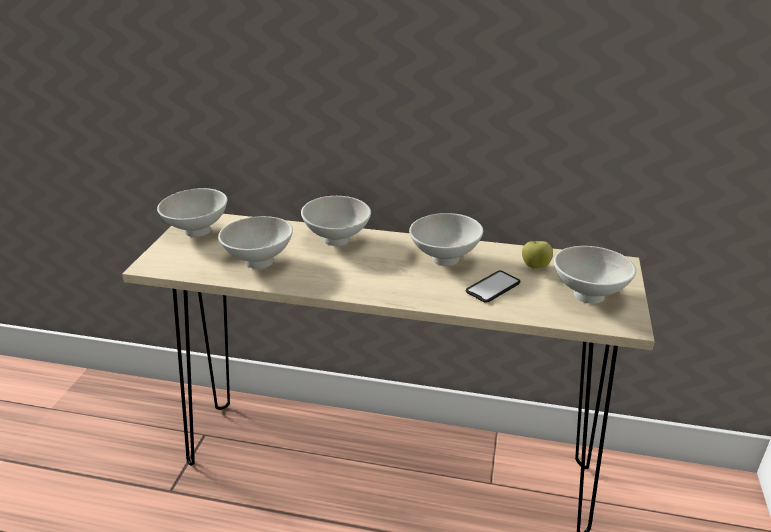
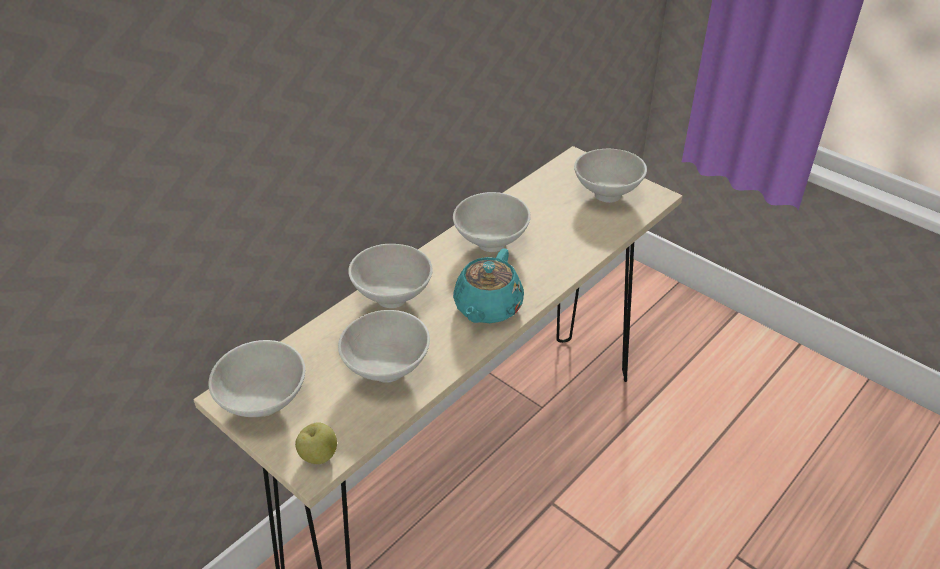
camera: 60 degrees left, 10 degrees up
phone [466,271,521,303] -> none
apple [522,241,553,269] -> apple moved to [295,422,337,464]
none -> turquoise teapot [453,248,524,323]

